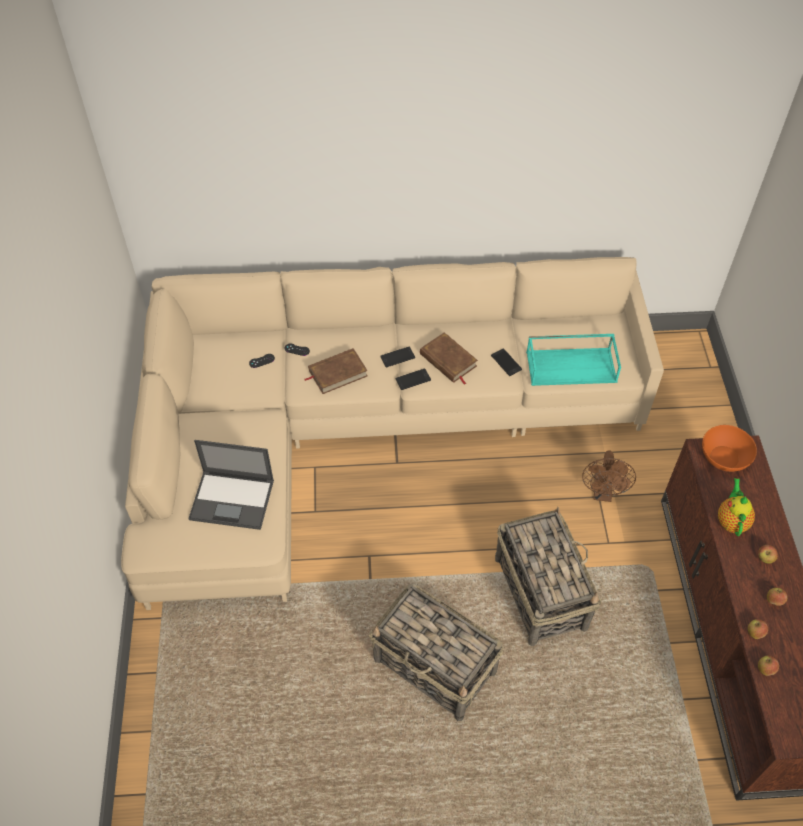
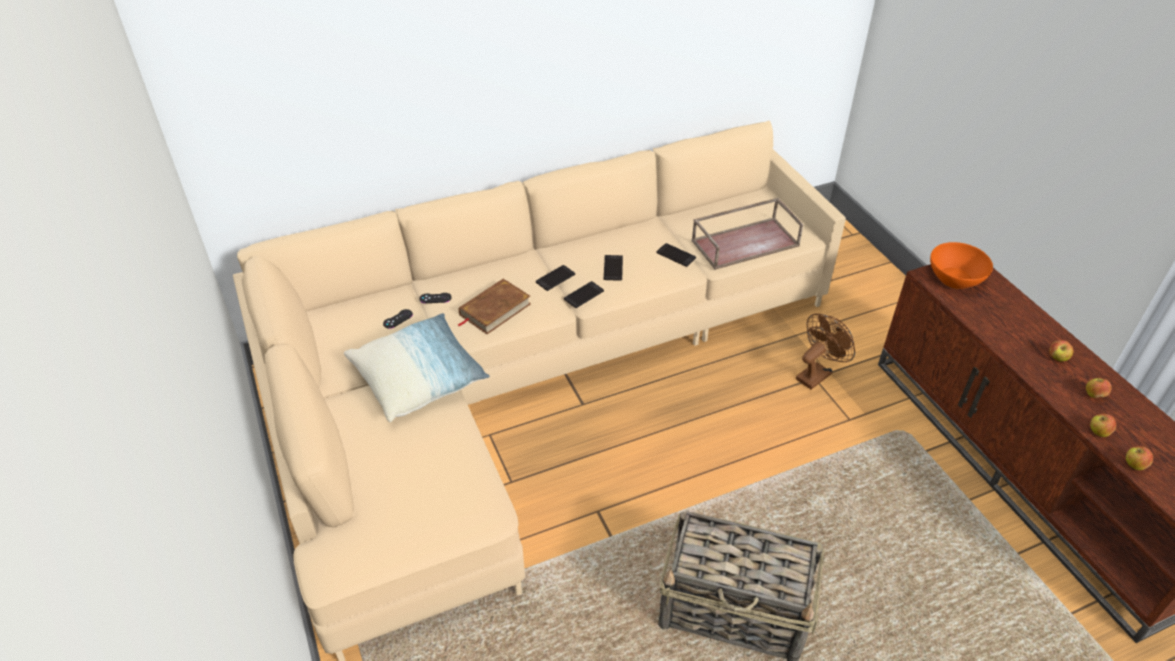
camera: 20 degrees left, 10 degrees down
laptop [188,440,274,530] -> none
brown book [420,332,478,385] -> phone [604,255,623,281]
basket [495,507,602,646] -> none
turquoise tray [526,334,621,386] -> brown tray [691,198,804,270]
brown fan [582,451,636,502] -> brown fan turned 120 degrees counterclockwise [796,313,855,390]
teapot [718,478,755,536] -> none
none -> pillow [344,313,490,422]

